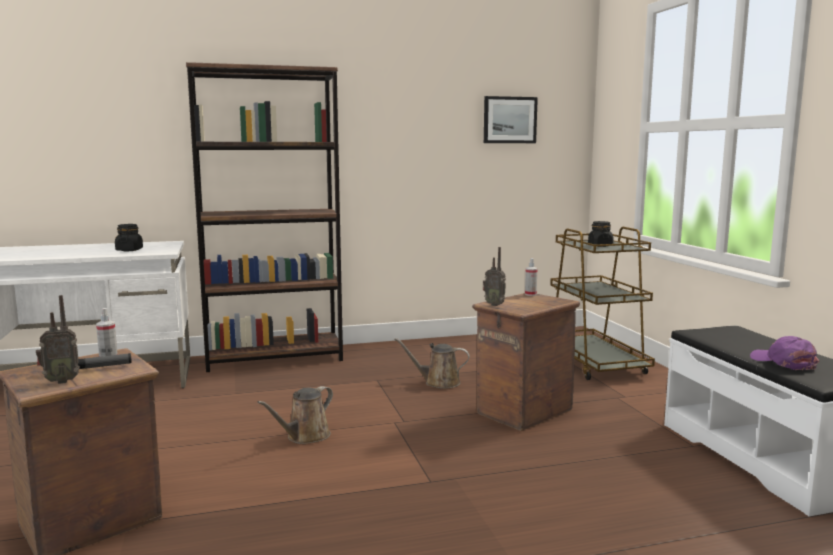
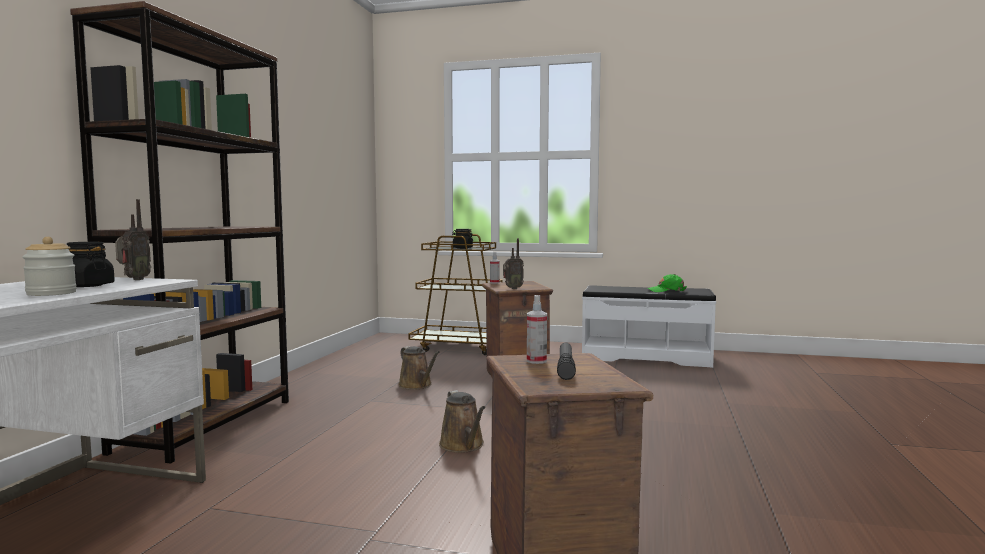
camera: 60 degrees left, 5 degrees down
radio [36,295,80,384] -> radio moved to [115,199,151,280]
brown watering can [394,338,470,389] -> brown watering can turned 75 degrees counterclockwise [398,346,440,390]
picture [484,96,538,143] -> none
purple cap [750,336,820,370] -> green cap [647,274,687,292]
none -> jar [22,237,77,296]

